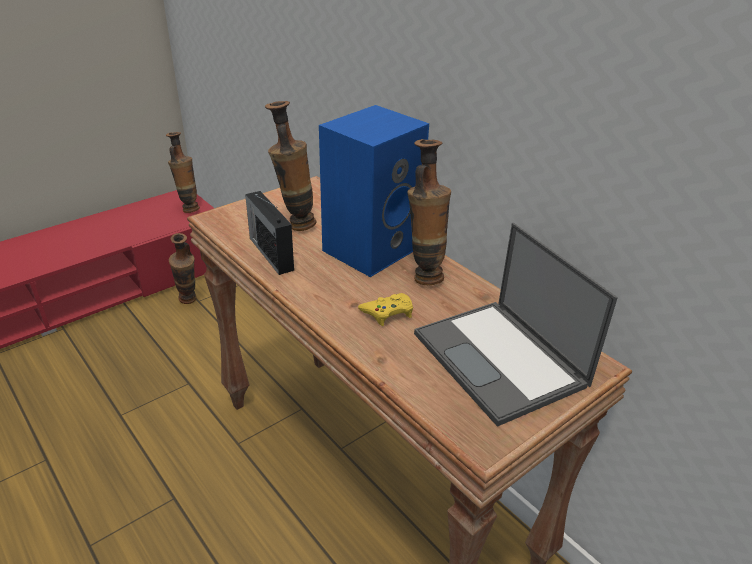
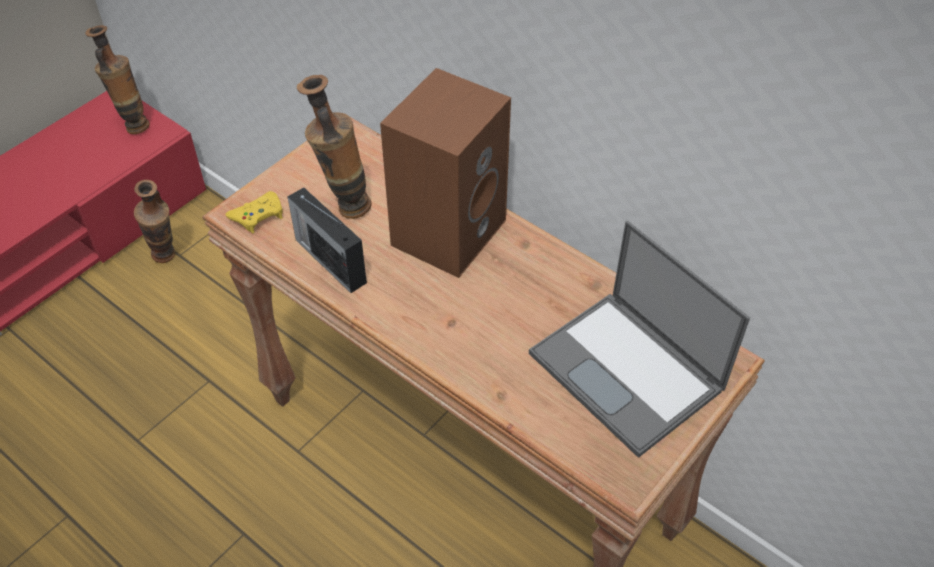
camera: 10 degrees left, 15 degrees up
blue speaker [319,105,429,277] -> brown speaker [380,68,511,278]
yellow game controller [358,293,413,326] -> yellow game controller moved to [225,191,283,233]
vase [407,139,451,285] -> none

